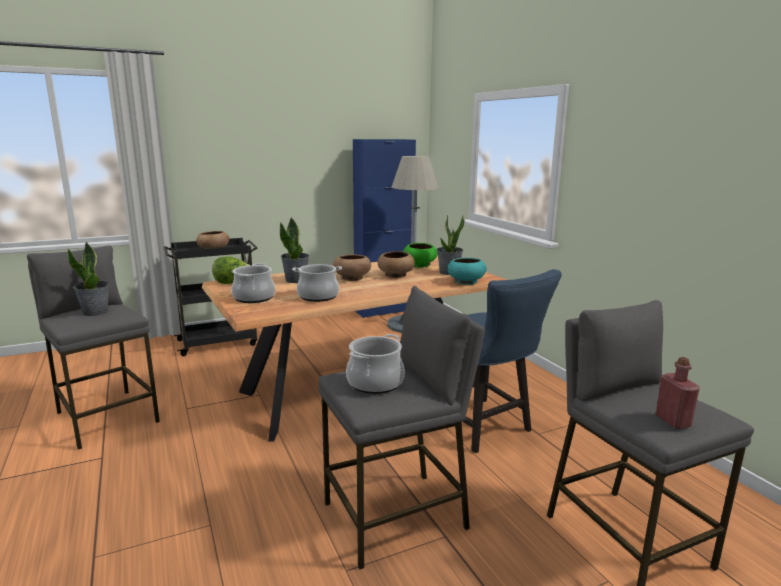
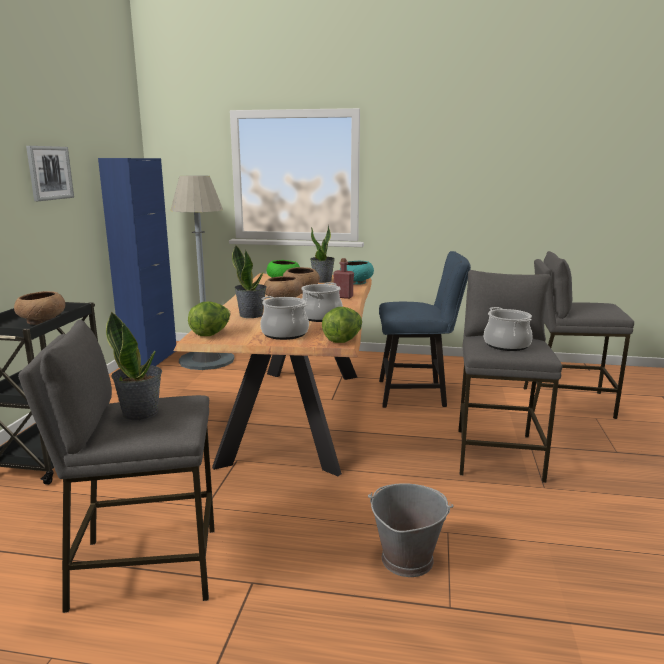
camera: 55 degrees left, 0 degrees up
red bottle [656,357,700,429] -> red bottle moved to [333,258,354,299]
none -> picture [26,146,74,201]
none -> lettuce [322,307,362,343]
none -> grey bucket [368,483,453,577]

